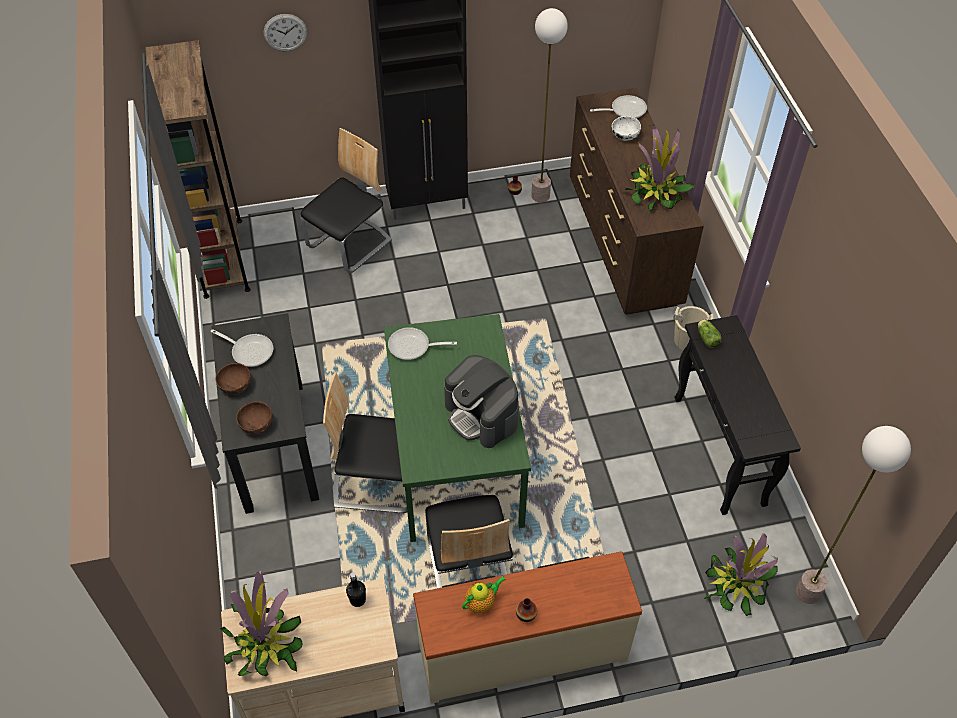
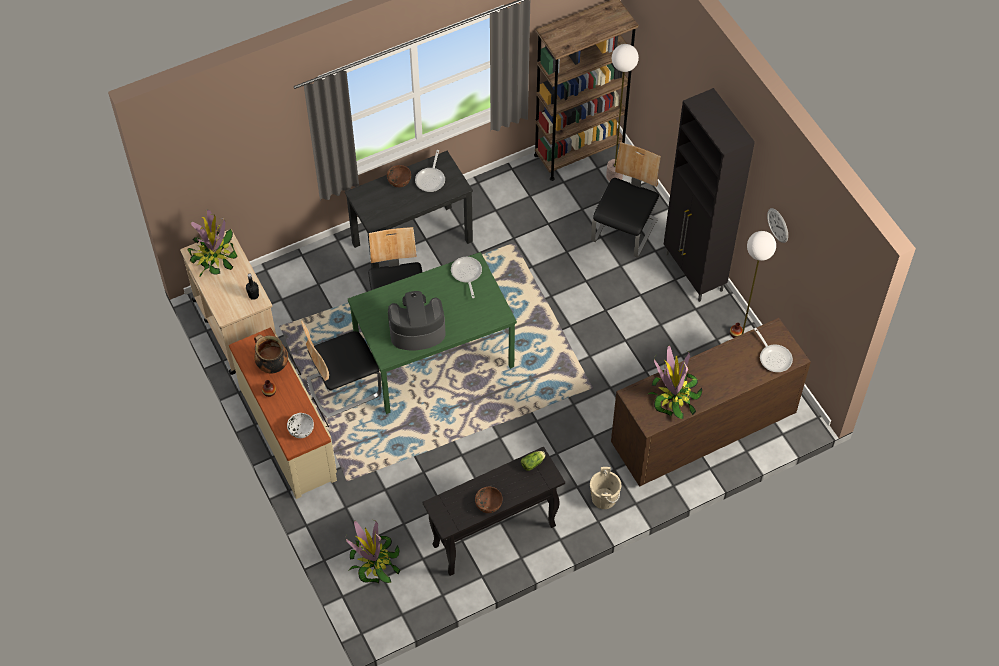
camera: 75 degrees right, 5 degrees up
brown bowl [236,401,273,434] -> brown bowl moved to [475,487,503,513]
wall clock [264,14,307,51] -> wall clock moved to [767,208,788,243]
chair [300,128,392,273] -> chair turned 90 degrees counterclockwise [591,142,661,258]
coffee machine [444,355,519,448] -> coffee machine turned 45 degrees clockwise [388,291,446,350]
teapot [462,576,506,613] -> cooking pot [254,334,288,374]
white bowl [612,116,641,141] -> white bowl moved to [287,413,314,438]
floor lamp [796,426,911,604] -> floor lamp moved to [606,44,639,181]

